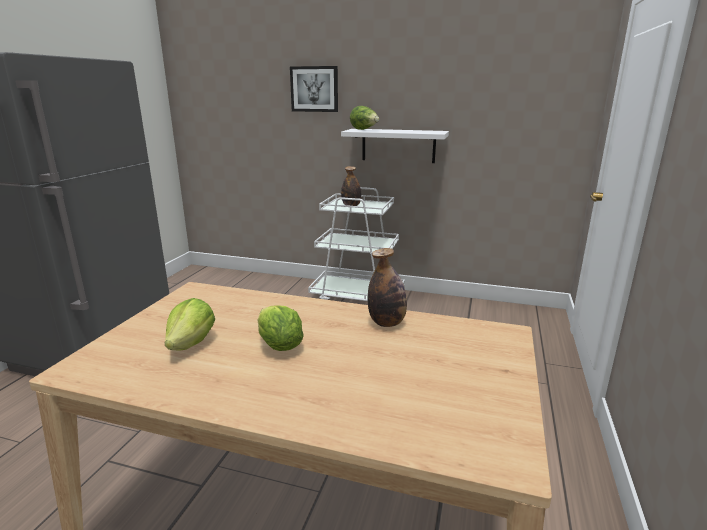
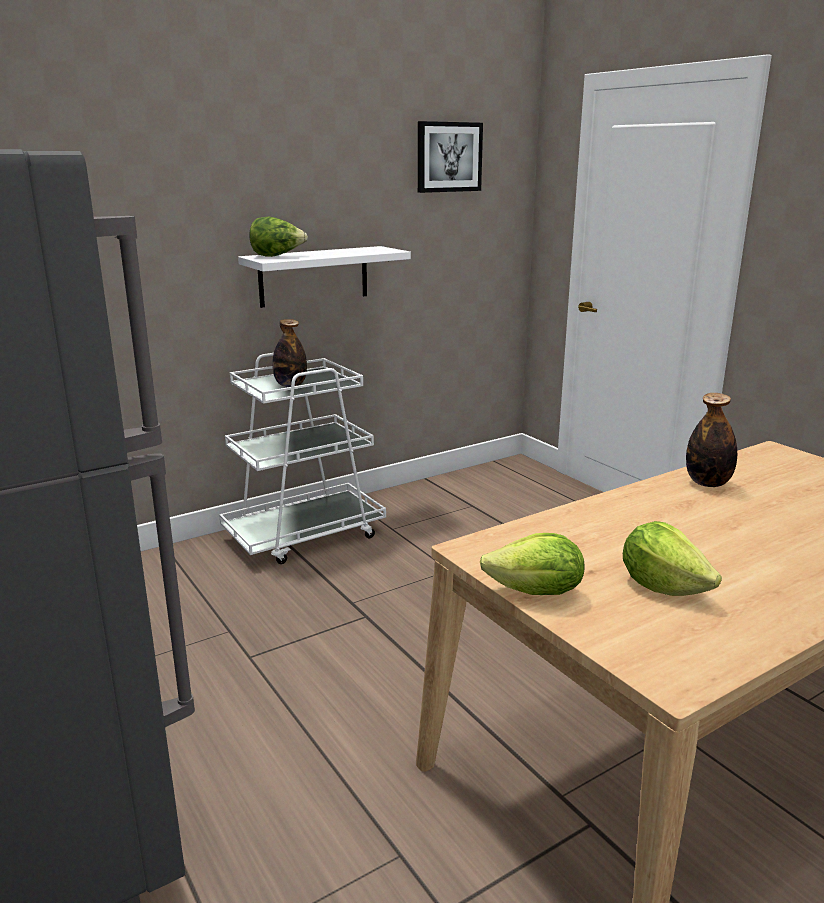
camera: 50 degrees left, 0 degrees up
lettuce [258,305,304,351] -> lettuce moved to [480,533,585,595]
picture [290,66,338,112] -> picture moved to [418,121,483,193]

